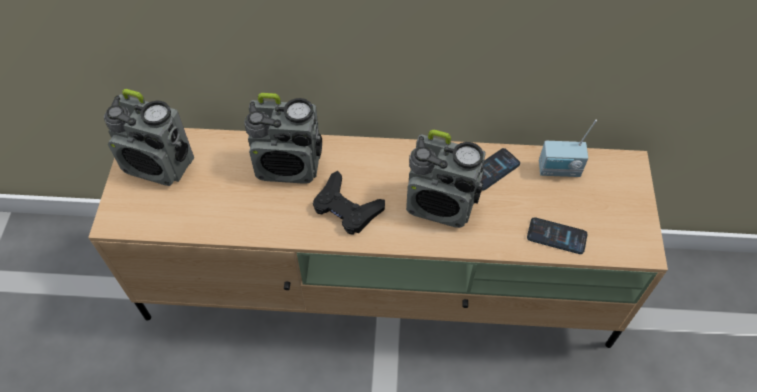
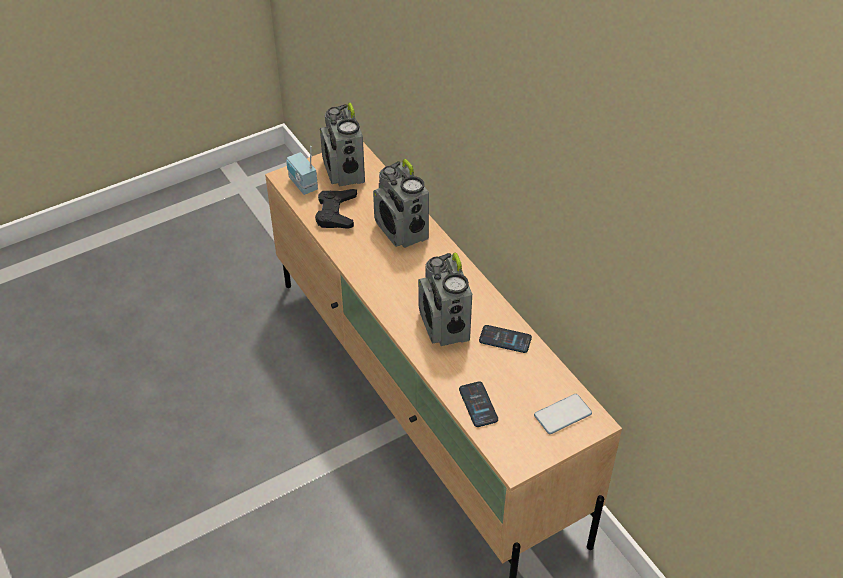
camera: 55 degrees right, 10 degrees down
black game controller [313,171,385,235] -> black game controller moved to [315,189,357,229]
radio [539,120,597,177] -> radio moved to [286,146,318,195]
none -> phone [534,394,592,434]

